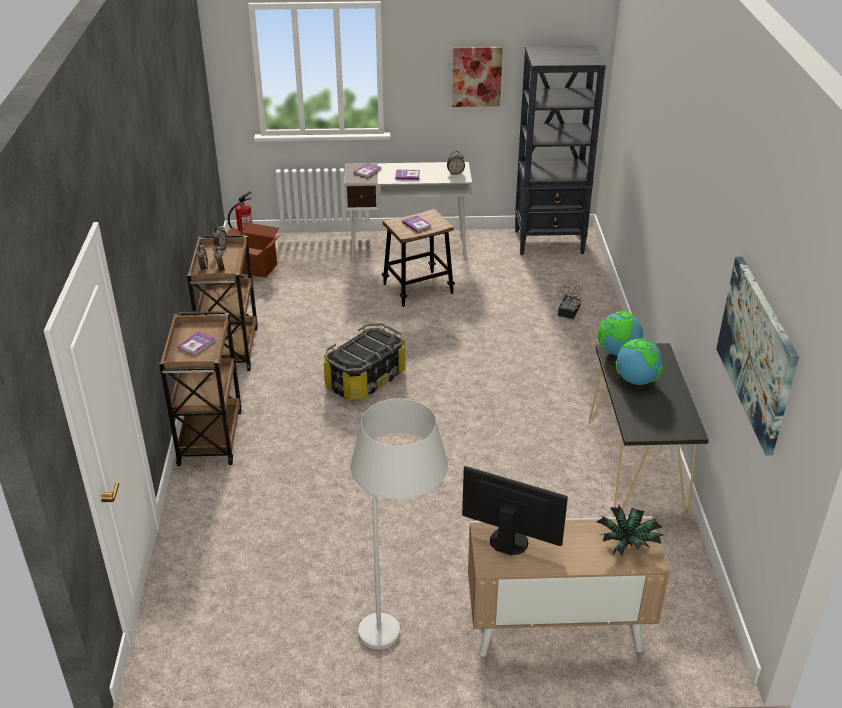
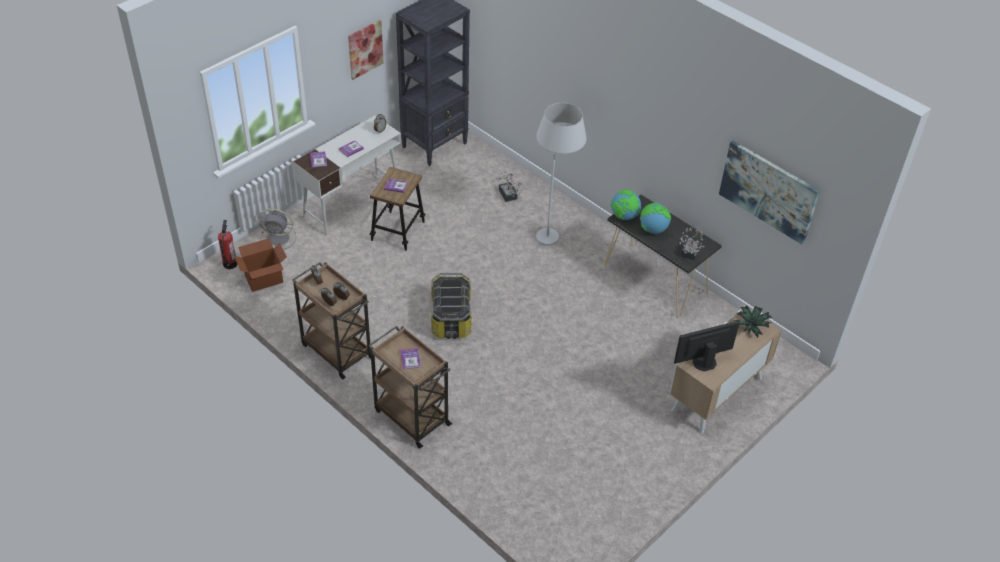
camera: 45 degrees left, 10 degrees up
white floor lamp [351,398,448,650] -> white floor lamp moved to [536,103,587,246]
none -> grey fan [258,208,296,250]
none -> potted plant [679,225,705,260]

